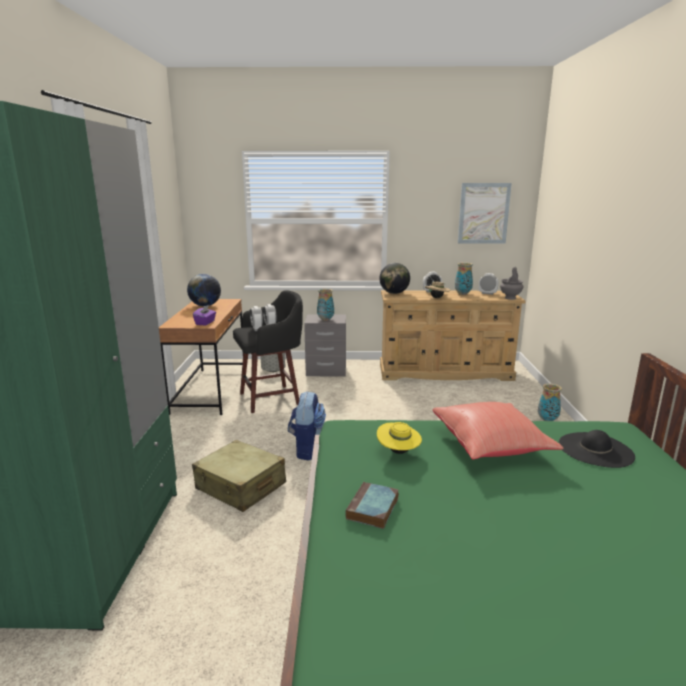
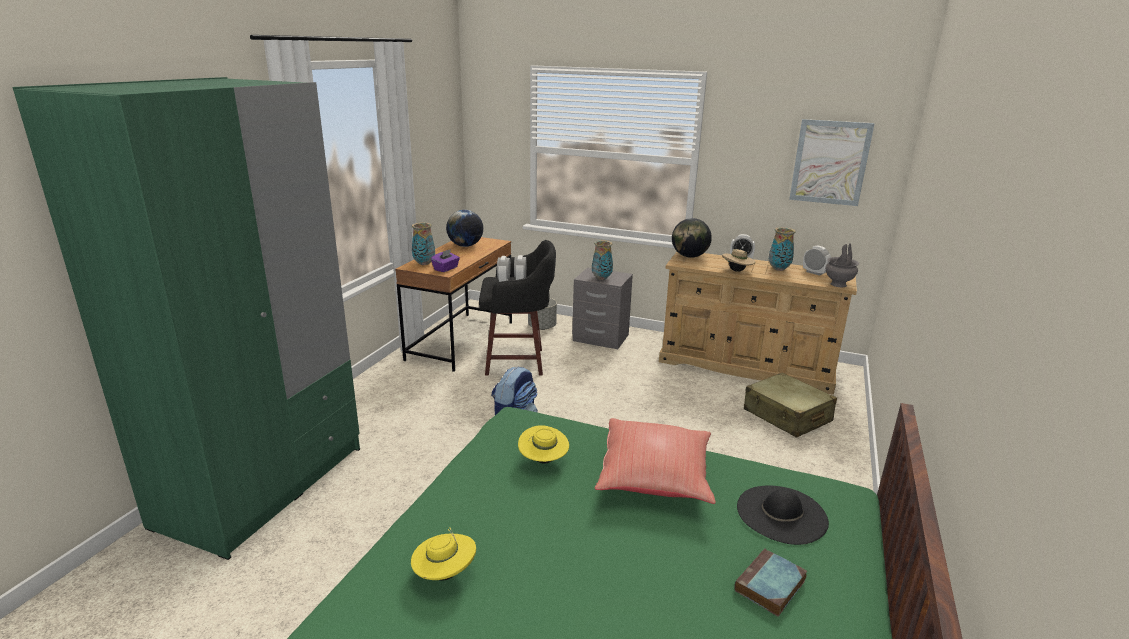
camera: 20 degrees right, 5 degrees up
beige suitcase [192,440,286,512] -> beige suitcase moved to [744,373,837,438]
book [345,482,399,529] -> book moved to [734,548,807,617]
vase [538,384,562,421] -> vase moved to [412,222,435,265]
none -> yellow hat [411,527,476,581]

